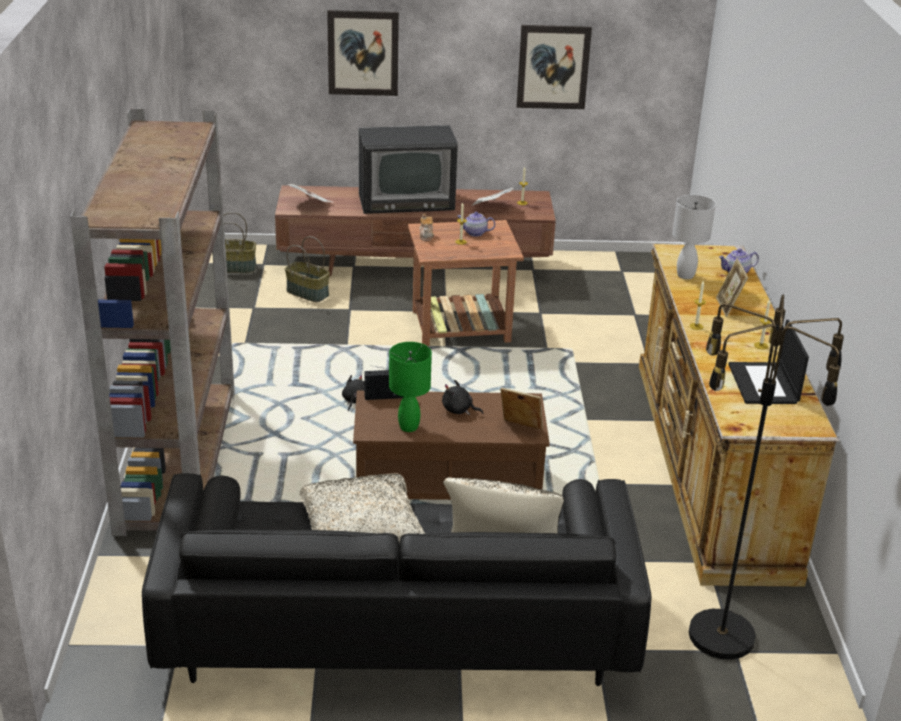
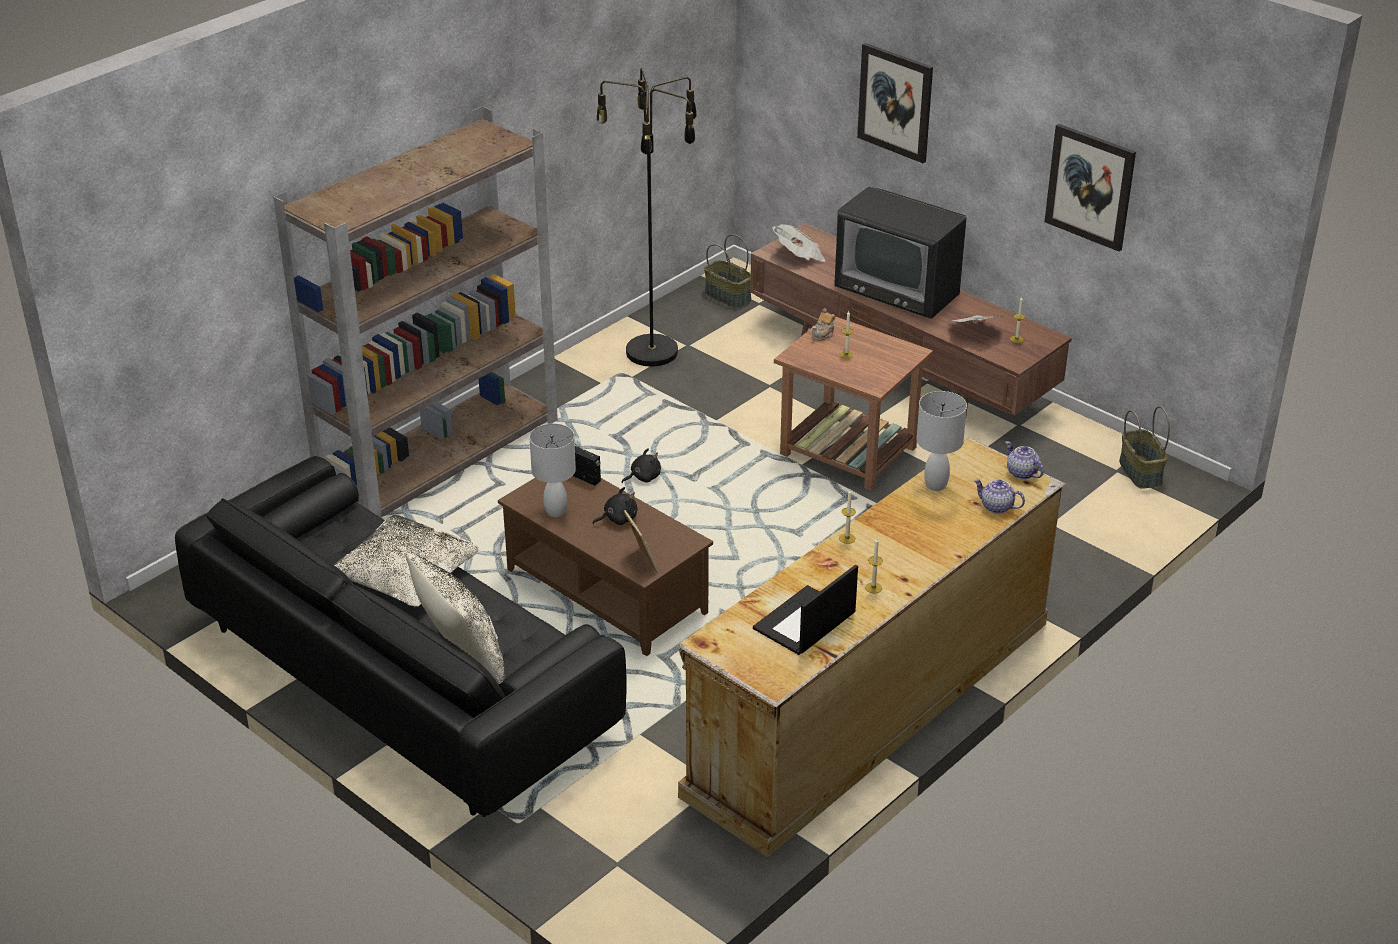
camera: 45 degrees right, 5 degrees up
basket [285,236,330,302] -> basket moved to [1119,406,1170,489]
green table lamp [389,342,432,432] -> white table lamp [529,423,576,517]
black plush toy [442,380,483,415] -> black plush toy turned 90 degrees clockwise [593,487,637,525]
teapot [457,212,495,237] -> teapot moved to [1005,441,1044,479]
floor lamp [689,294,844,660] -> floor lamp moved to [597,68,697,367]
picture frame [716,258,748,317] -> none

